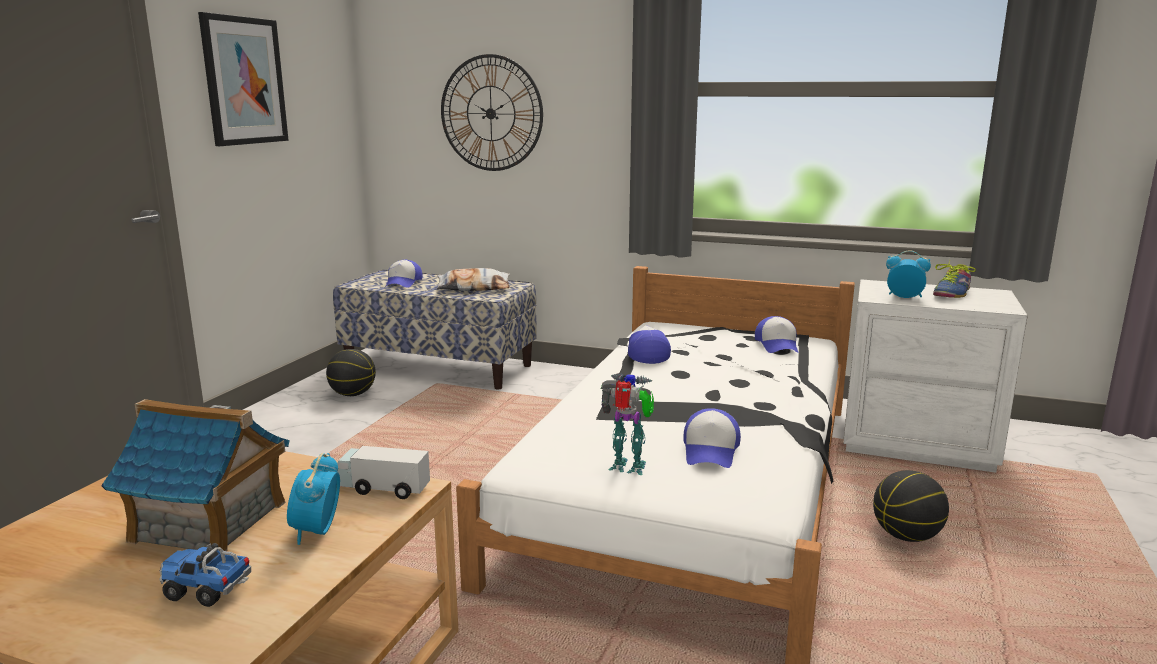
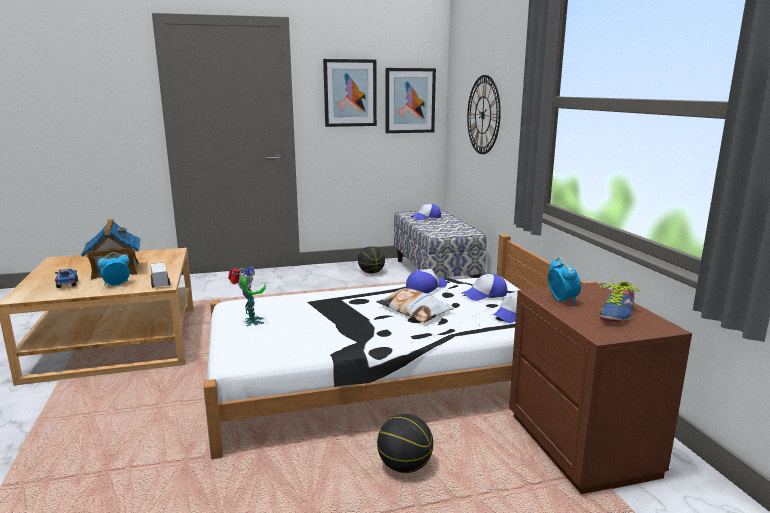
camera: 55 degrees right, 0 degrees up
pillow [437,268,510,291] -> pillow moved to [376,288,454,323]
cap [684,408,741,468] -> cap moved to [461,274,507,301]
white nightstand [843,279,1028,473] -> brown nightstand [509,283,692,494]
shoe [933,260,976,298] -> shoe turned 60 degrees counterclockwise [599,277,639,322]
none -> picture [386,68,436,133]

